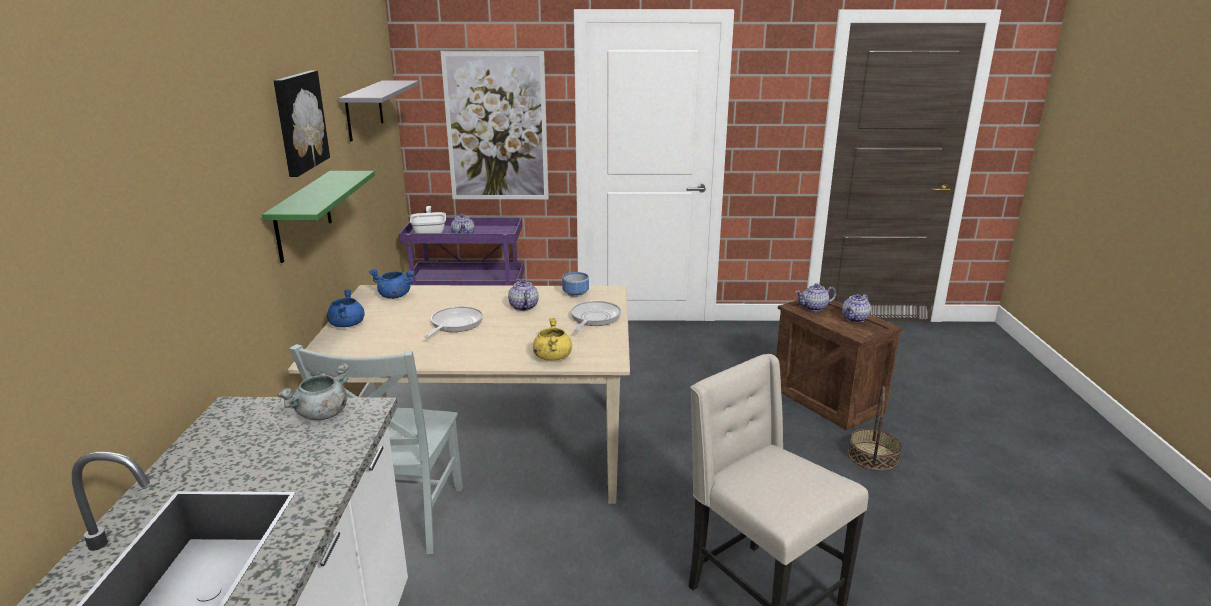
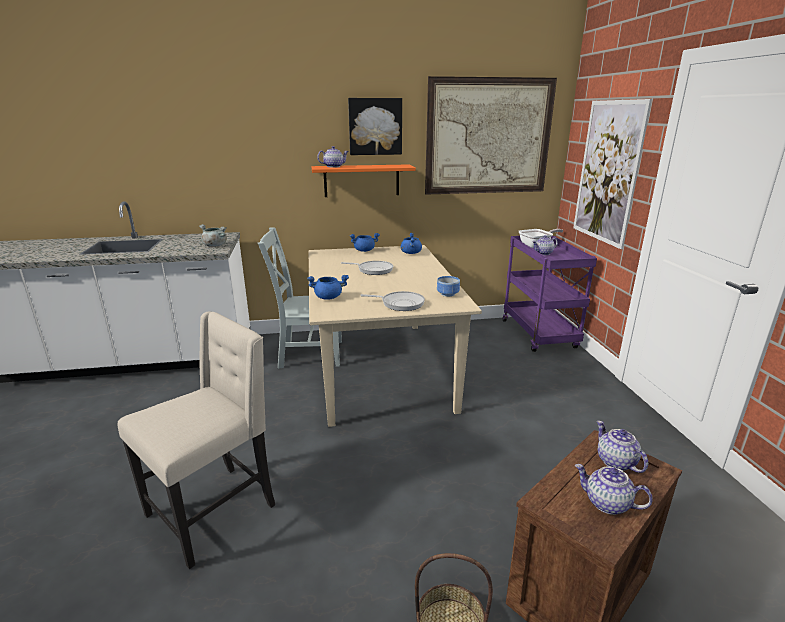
camera: 80 degrees right, 0 degrees up
green shelf [262,171,375,263] -> orange shelf [312,164,416,197]
grey shelf [338,81,419,141] -> picture [425,76,557,195]
teapot [508,279,539,311] -> teapot moved to [317,146,349,168]
yellow cooking pot [533,318,572,361] -> blue cooking pot [307,275,349,300]

